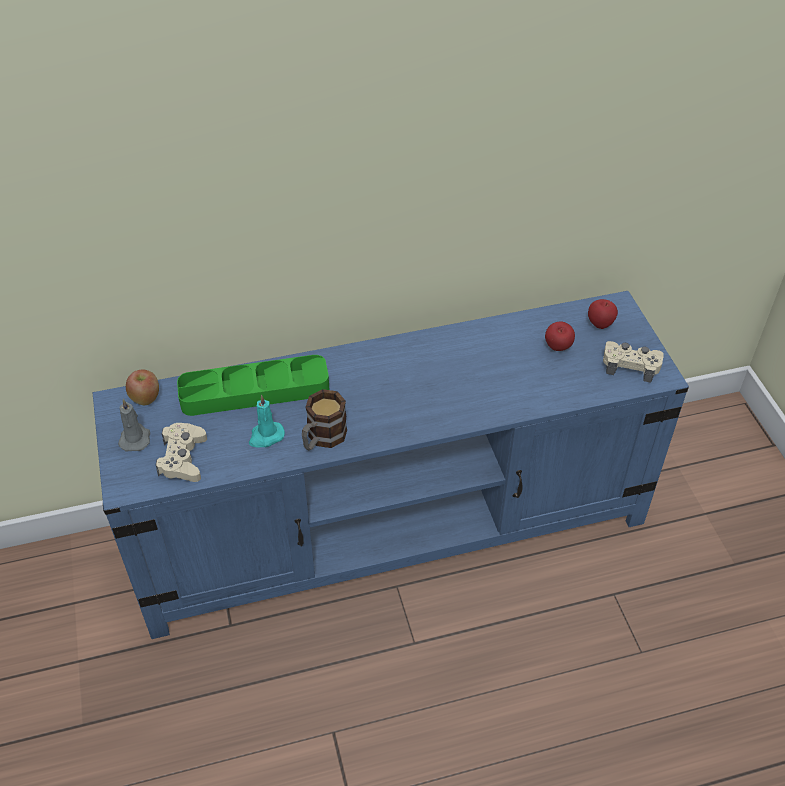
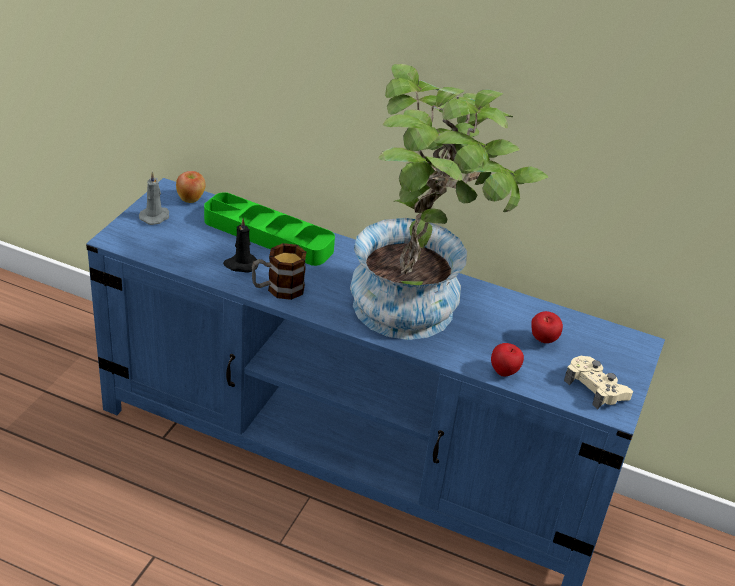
camera: 35 degrees right, 10 degrees down
beige game controller [156,423,207,482] -> none
turquoise candle [249,395,285,447] -> black candle [223,218,259,273]
apple [588,299,618,329] -> apple moved to [491,343,524,376]
none -> potted plant [350,64,548,340]

